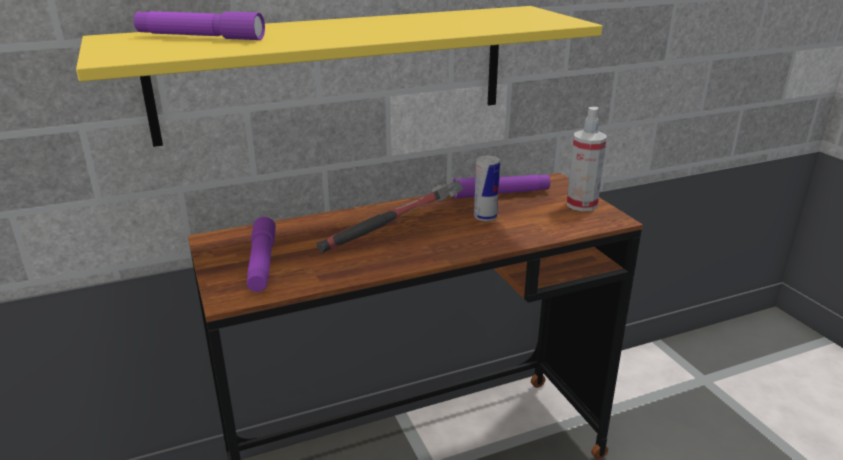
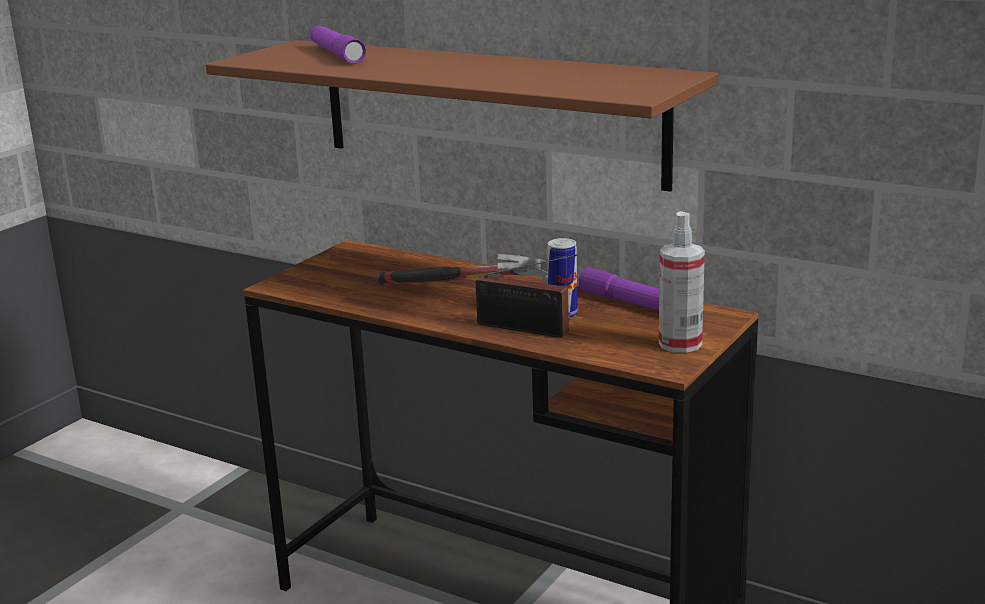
camera: 55 degrees right, 5 degrees down
yellow shelf [76,6,603,147] -> brown shelf [205,40,719,192]
purple flashlight [247,217,276,292] -> none
none -> radio [476,254,577,338]

